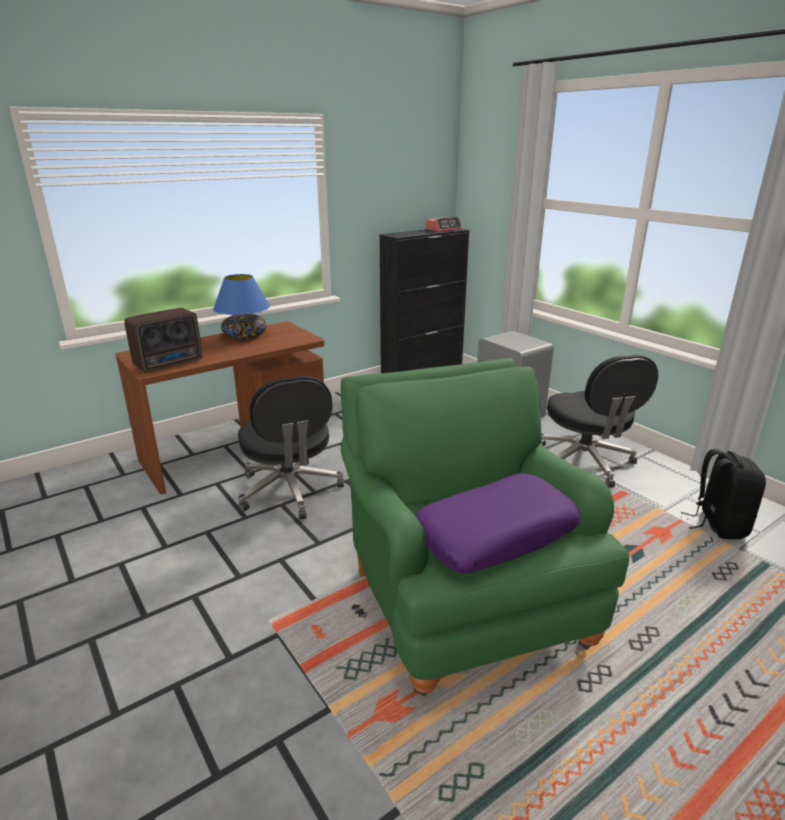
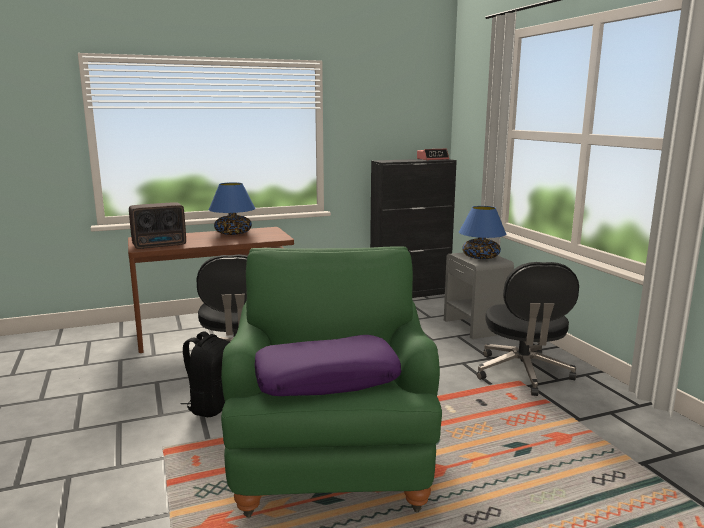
camera: 15 degrees right, 10 degrees down
black backpack [681,449,766,539] -> black backpack moved to [181,331,230,417]
none -> blue table lamp [459,206,506,259]

